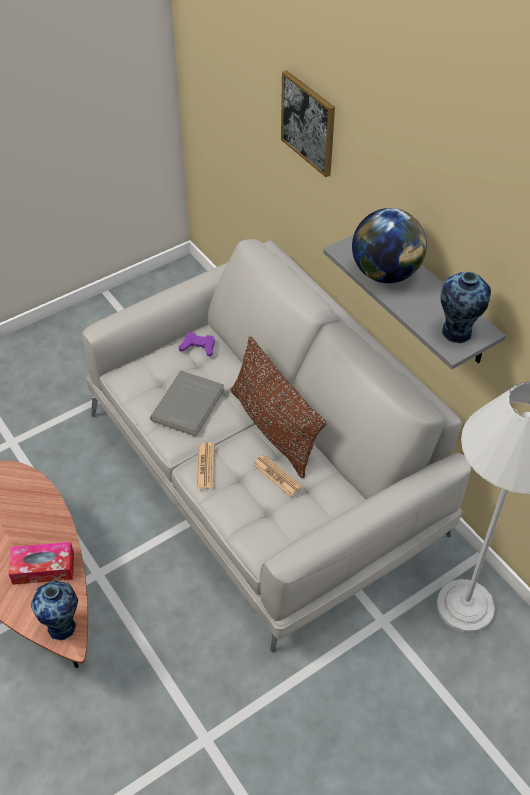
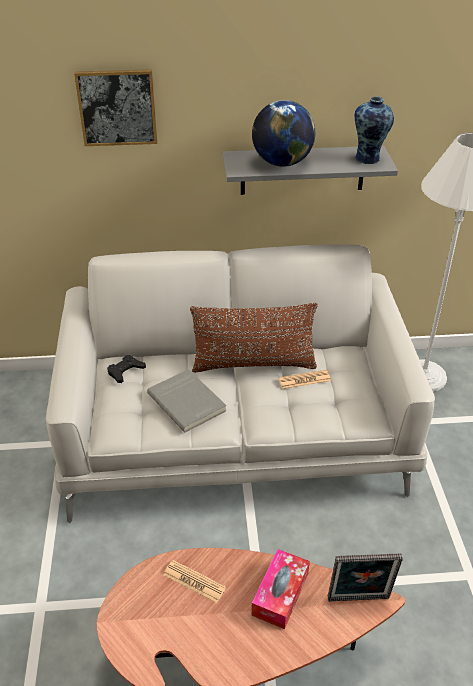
camera: 60 degrees left, 10 degrees down
vase [31,580,78,642] -> picture frame [328,554,403,601]
purple game controller [179,332,215,357] -> black game controller [107,355,146,383]
newspaper [197,443,215,489] -> newspaper moved to [163,560,226,603]

